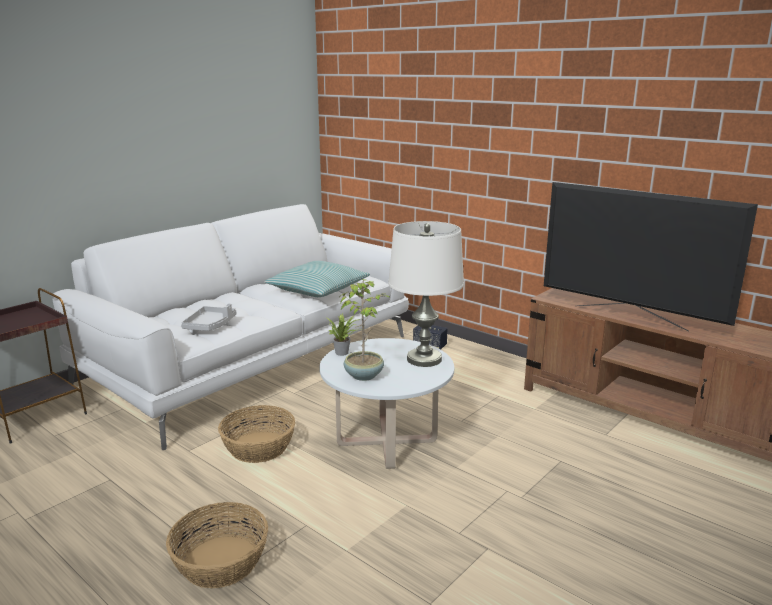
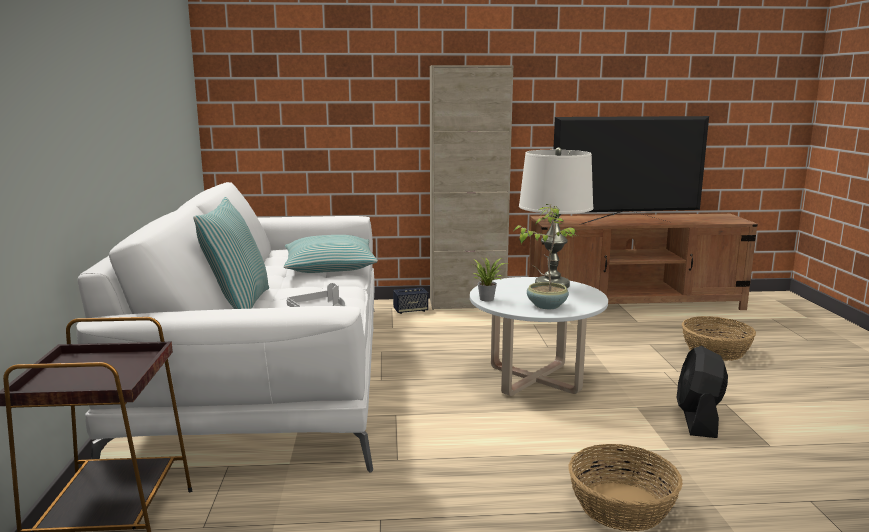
camera: 45 degrees left, 5 degrees down
basket [218,405,295,463] -> basket moved to [682,316,756,361]
none -> pillow [193,197,269,309]
none -> beige cabinet [430,65,513,310]
none -> black fan [676,346,728,438]

